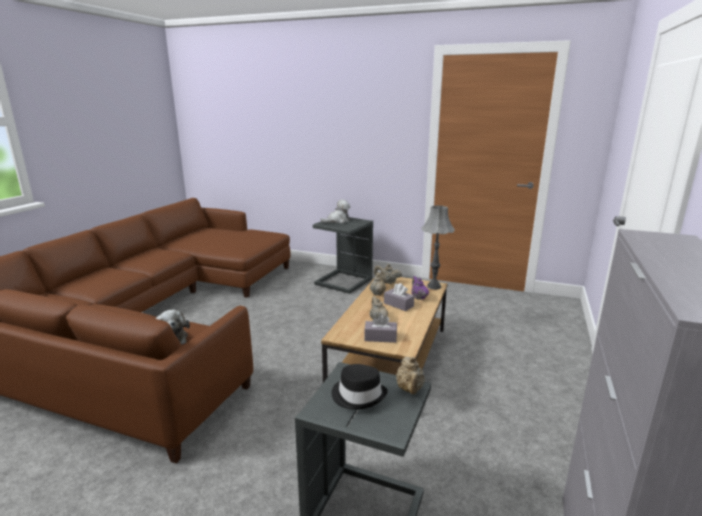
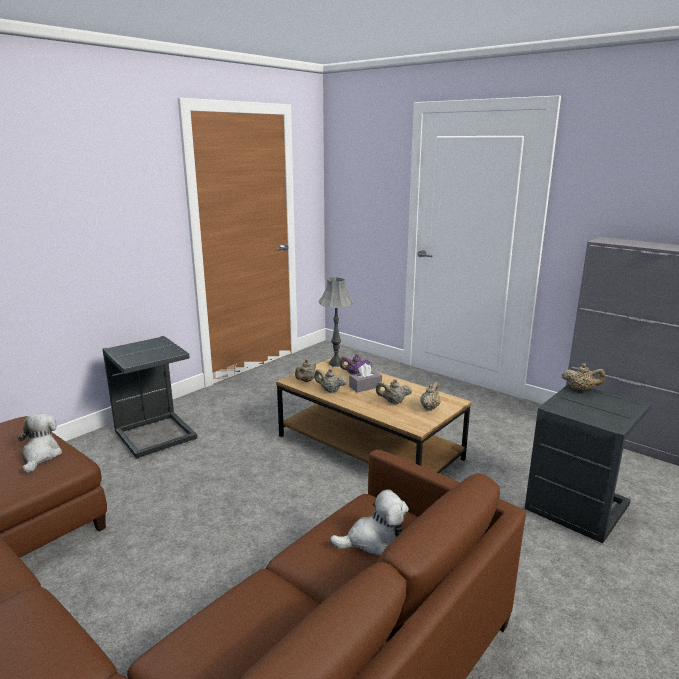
camera: 70 degrees left, 0 degrees up
plush toy [320,200,351,223] -> plush toy moved to [17,414,62,473]
black hat [332,364,388,410] -> none
grey tissue box [364,314,397,343] -> beige teapot [420,382,441,411]

